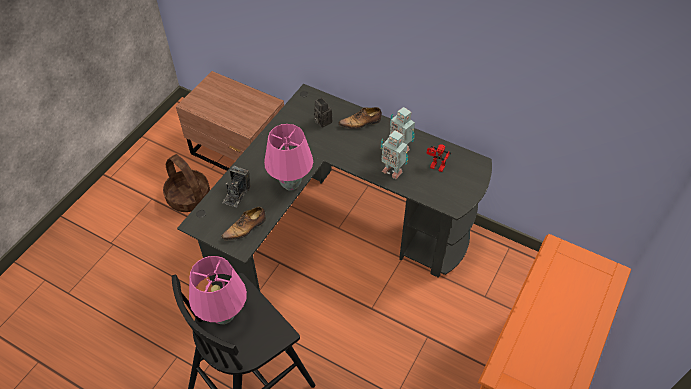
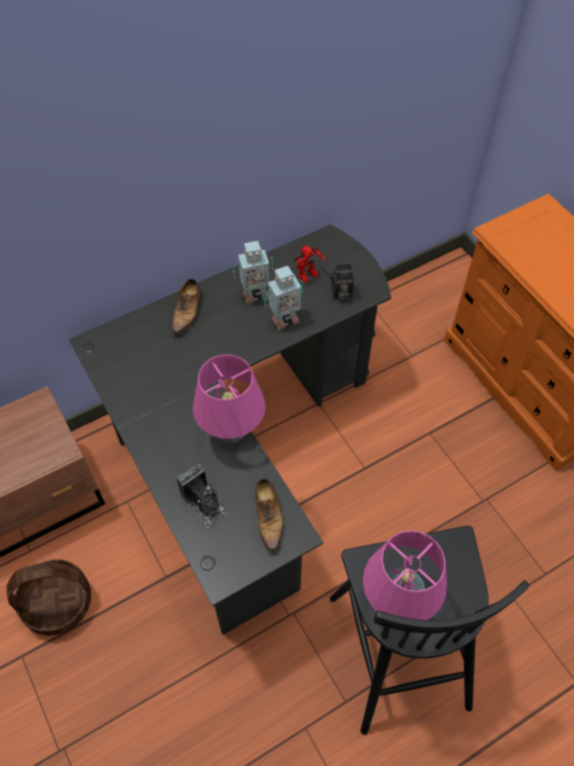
camera: 60 degrees left, 5 degrees up
camera [314,98,332,128] -> camera moved to [330,264,354,300]

